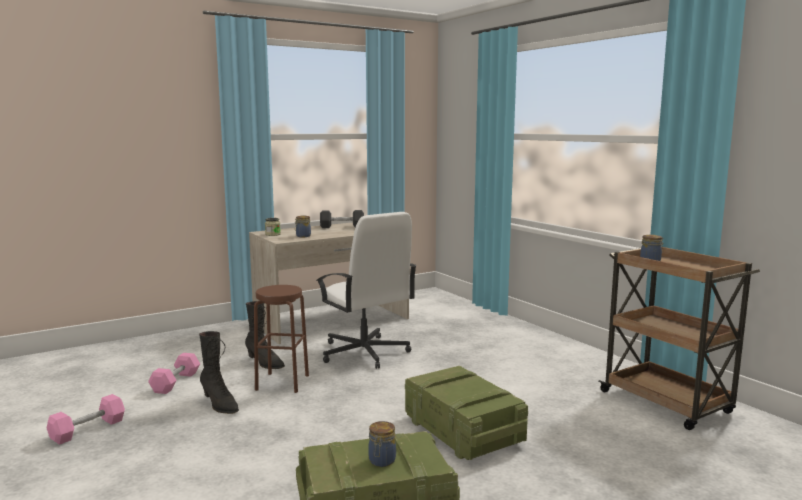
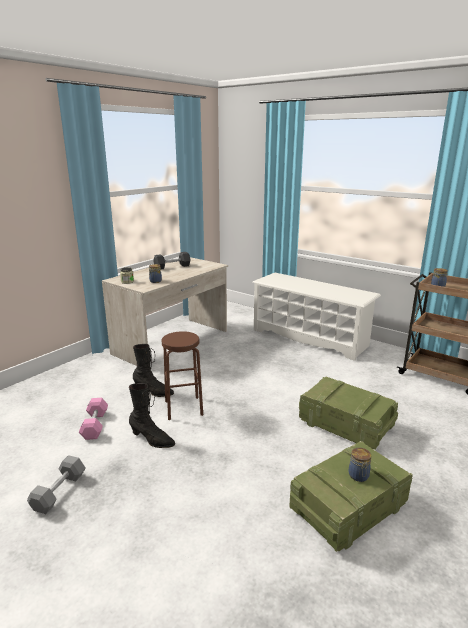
camera: 20 degrees left, 10 degrees up
pink dumbbell [47,394,125,445] -> grey dumbbell [27,455,85,514]
white office chair [316,212,417,369] -> none
none -> white shoe rack [253,273,381,361]

